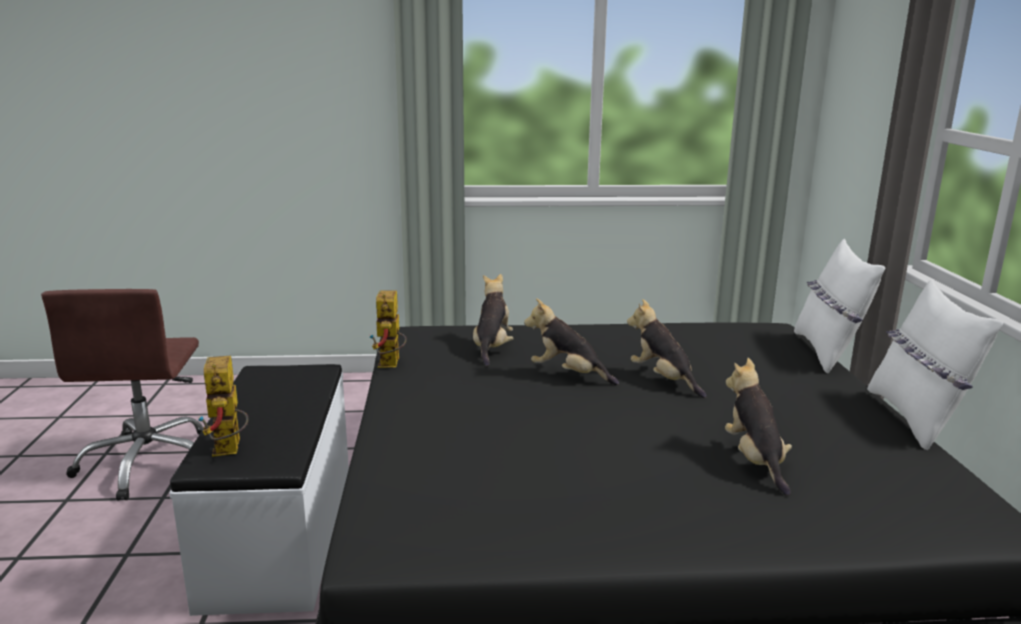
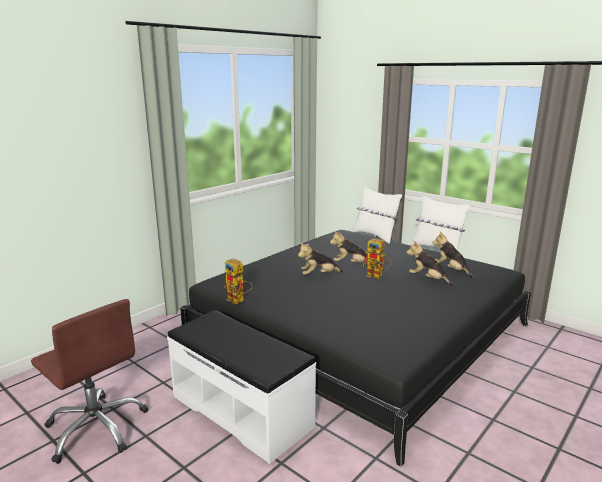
camera: 45 degrees left, 0 degrees up
toy robot [198,356,249,457] -> toy robot moved to [363,238,392,279]
plush toy [473,274,514,367] -> plush toy moved to [432,232,475,278]

